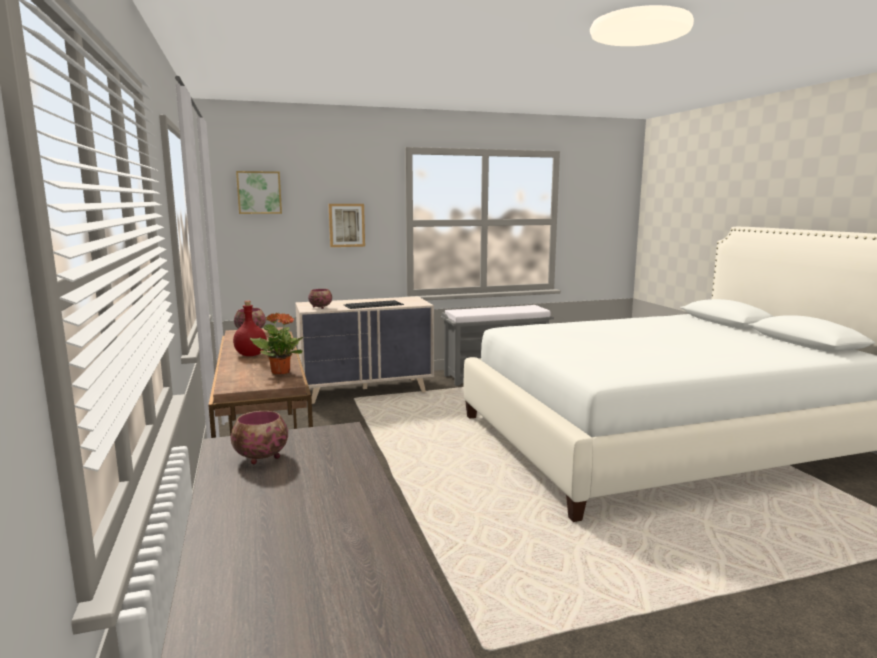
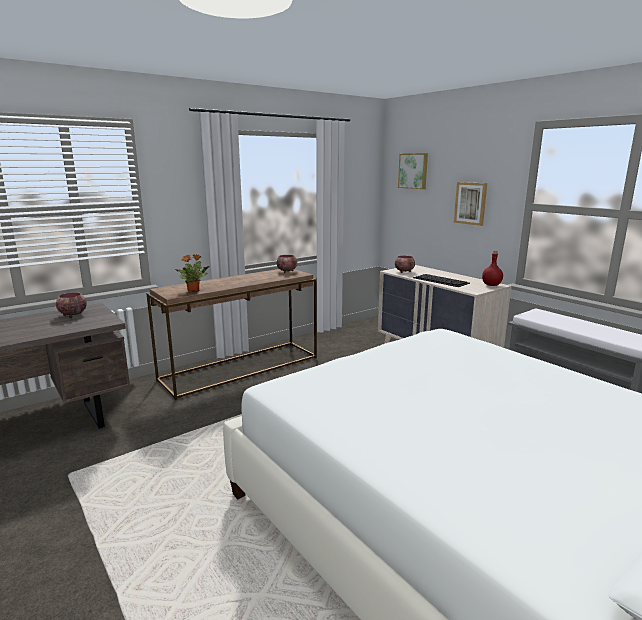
camera: 70 degrees right, 5 degrees up
red bottle [233,301,267,356] -> red bottle moved to [482,251,503,286]

